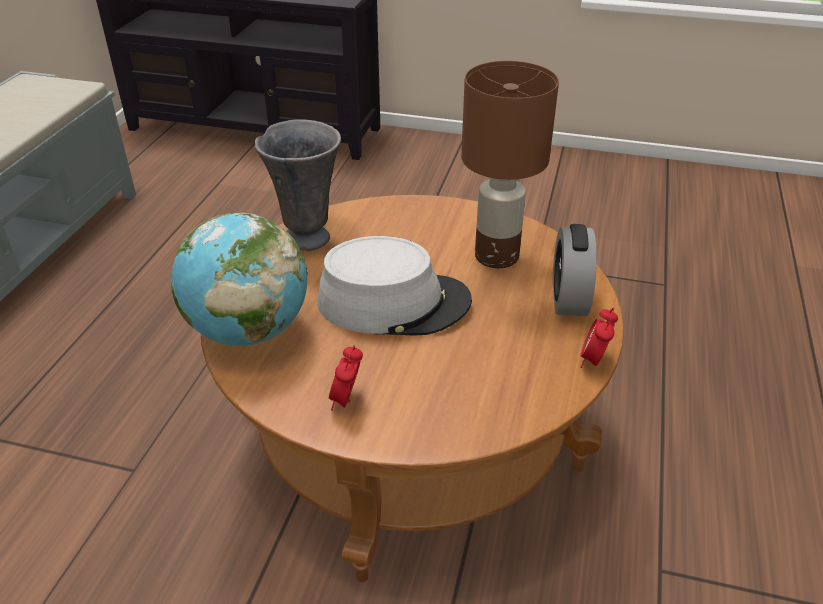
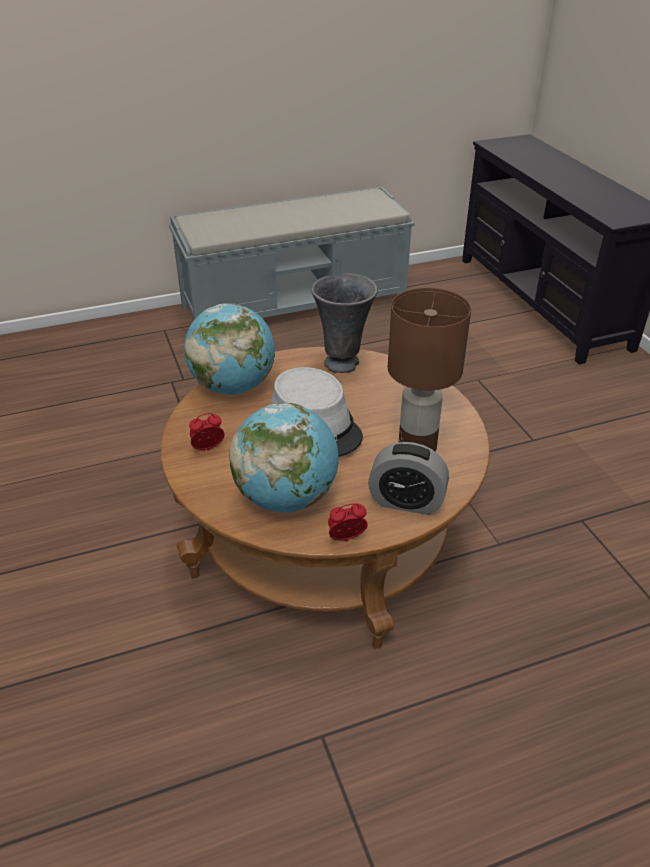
camera: 55 degrees right, 0 degrees up
alarm clock [552,224,597,316] -> alarm clock turned 135 degrees counterclockwise [368,442,449,515]
none -> globe [229,403,339,512]

